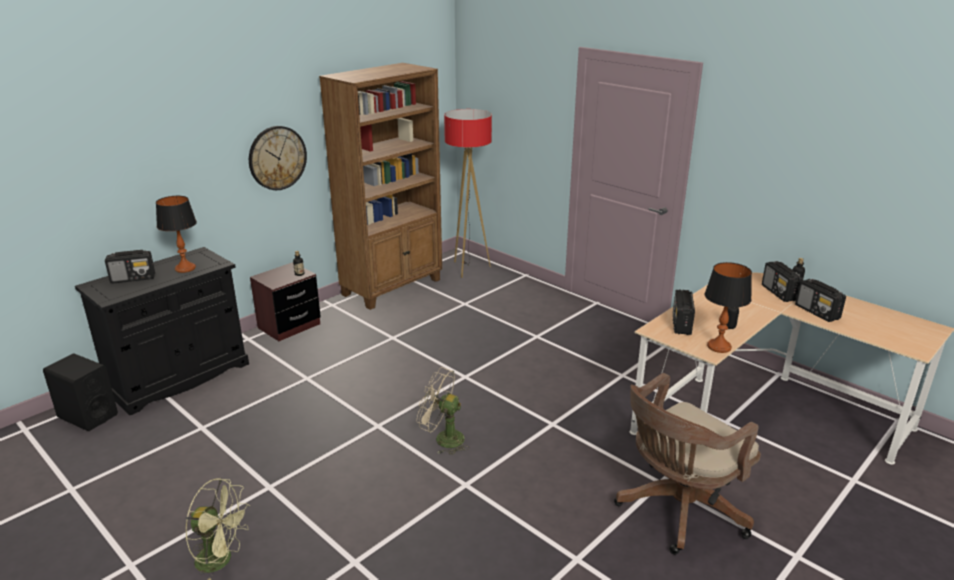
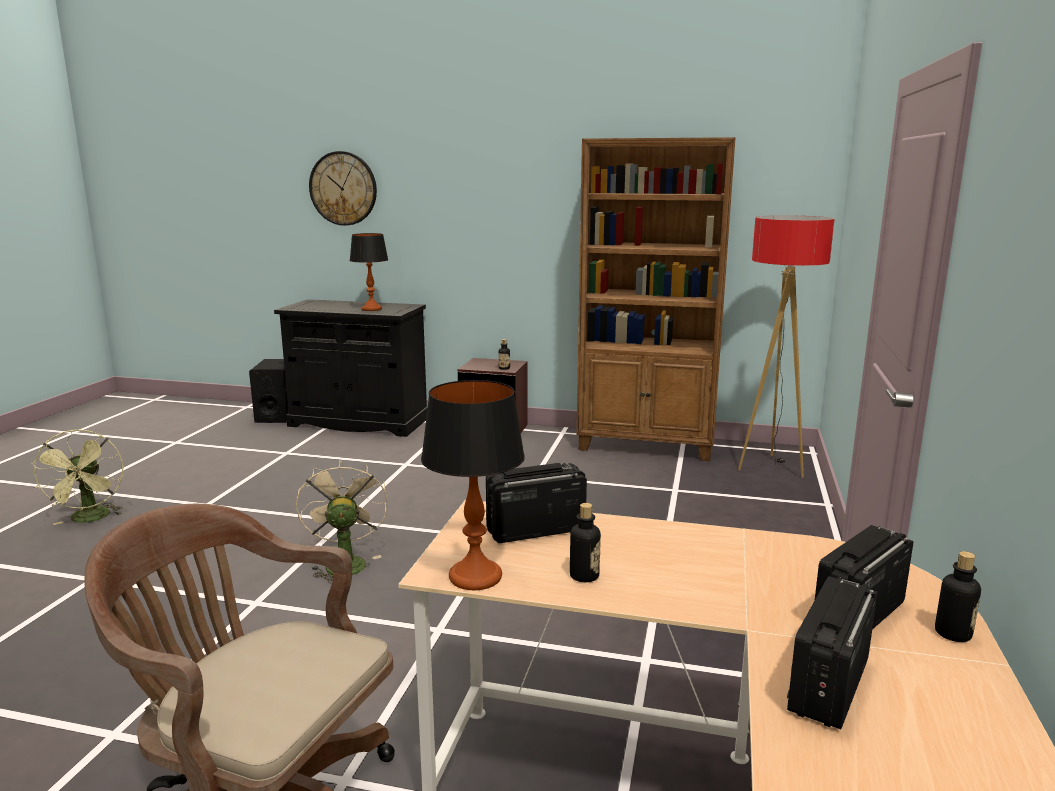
camera: 60 degrees right, 10 degrees down
radio [105,250,155,284] -> none
wall clock [249,126,307,190] -> wall clock moved to [309,151,377,226]

